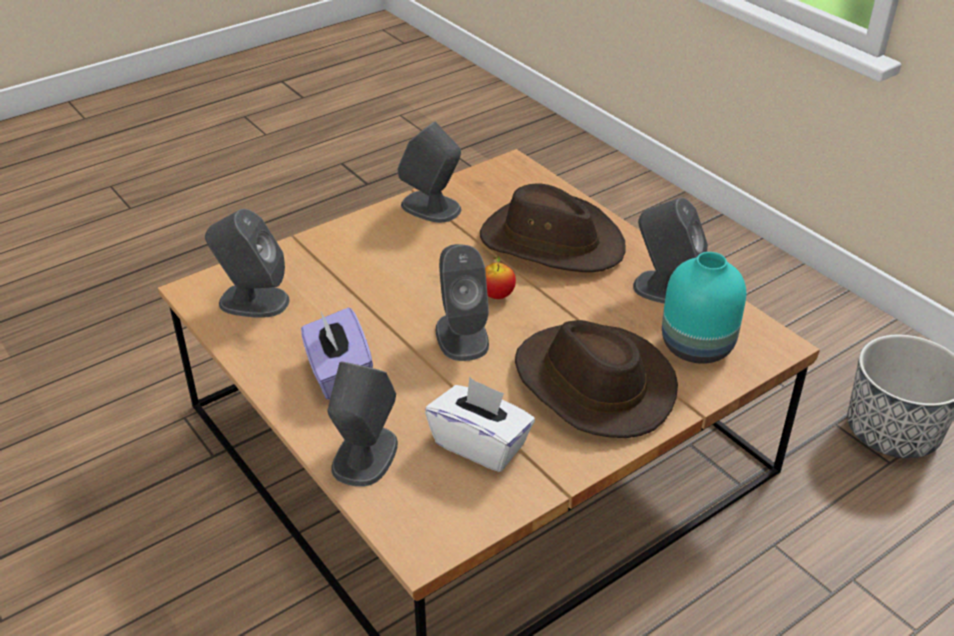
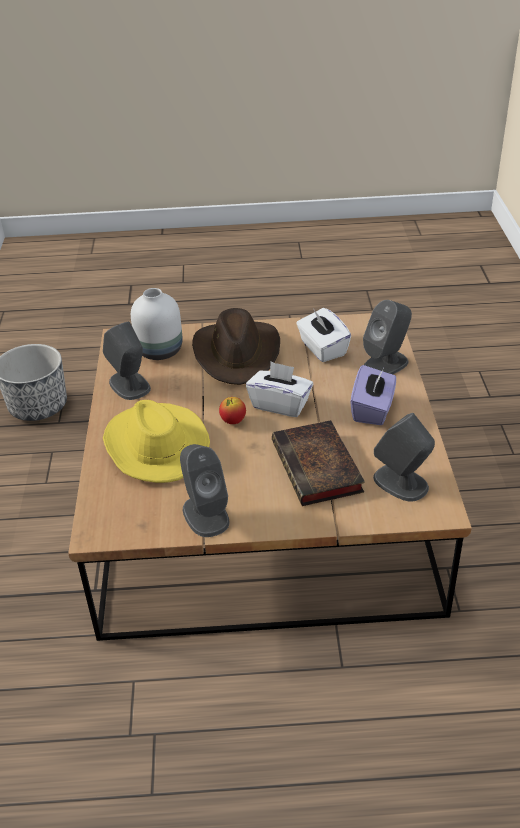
camera: 145 degrees left, 0 degrees up
grey speaker [436,244,489,361] -> white tissue box [246,361,313,417]
brown hat [480,184,626,272] -> yellow hat [103,400,210,483]
turquoise vase [662,252,746,364] -> white vase [131,288,183,360]
none -> book [272,420,365,506]

